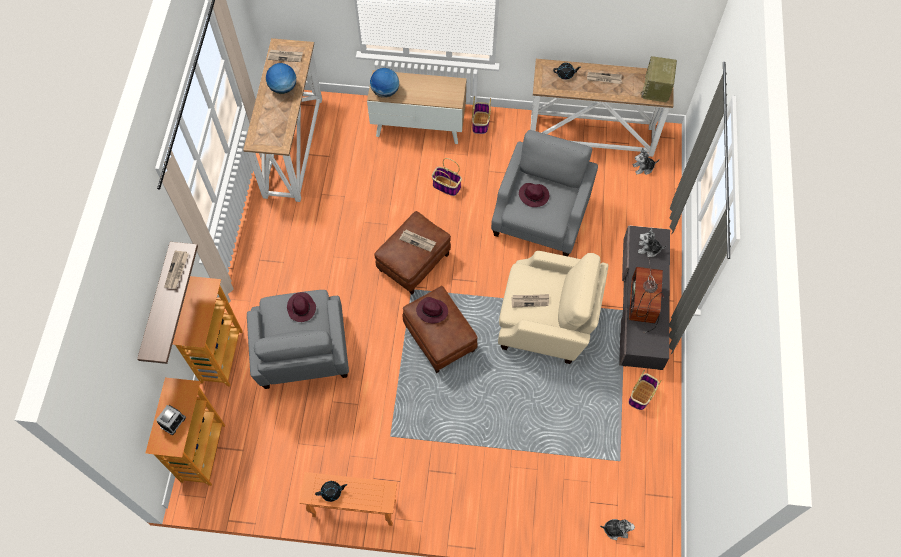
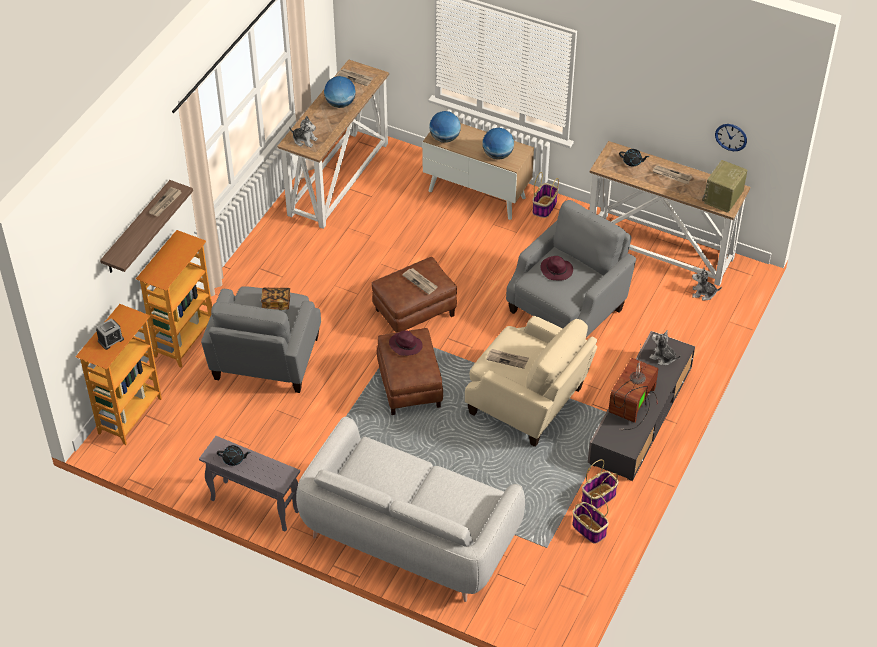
camera: 20 degrees right, 15 degrees down
purple hat [287,292,316,322] -> book [261,288,290,310]
orange side table [299,472,397,526] -> grey side table [199,436,300,531]
basket [432,158,462,196] -> basket moved to [572,493,609,544]
plush toy [600,519,635,540] -> plush toy moved to [289,116,318,147]
none -> grey sofa [296,417,525,602]
none -> globe [482,128,514,160]
none -> wall clock [715,124,747,151]

